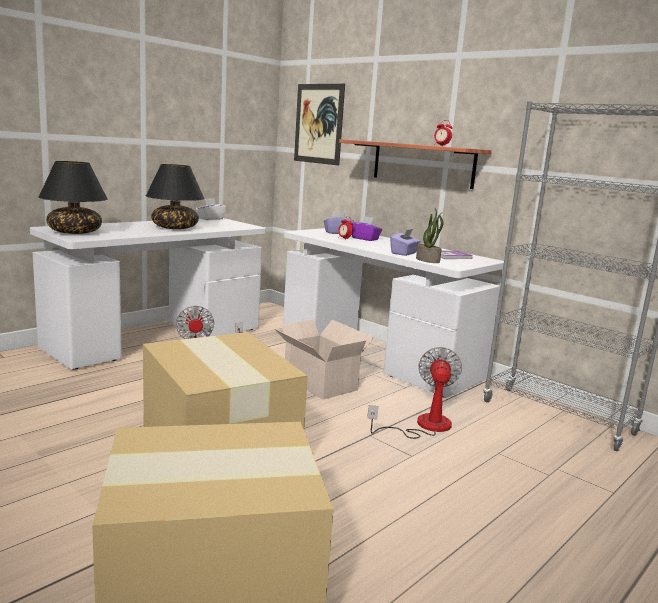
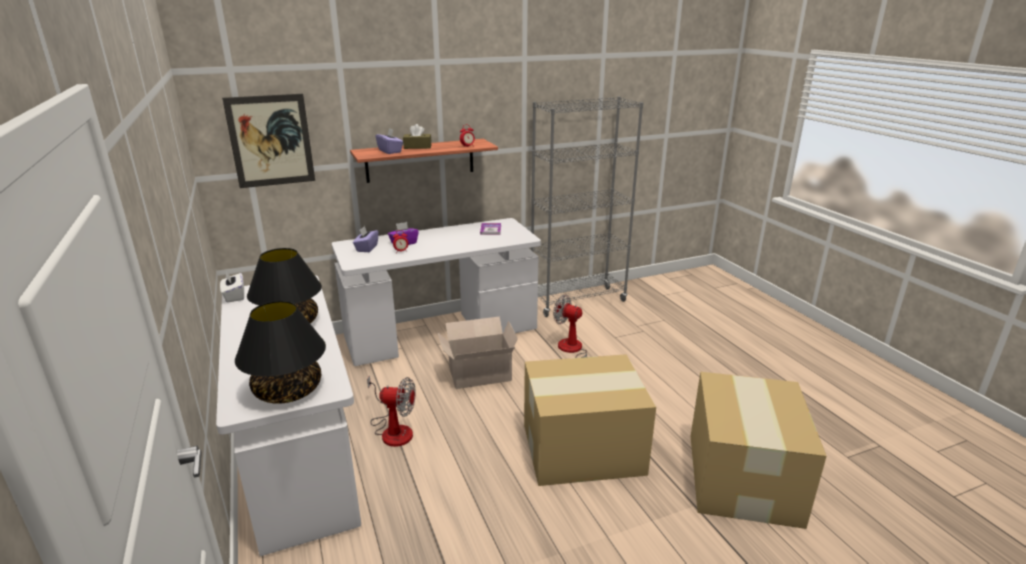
camera: 65 degrees left, 10 degrees up
purple tissue box [390,229,421,256] -> purple tissue box moved to [375,128,403,154]
potted plant [416,208,443,263] -> none
none -> brown tissue box [403,124,431,149]

